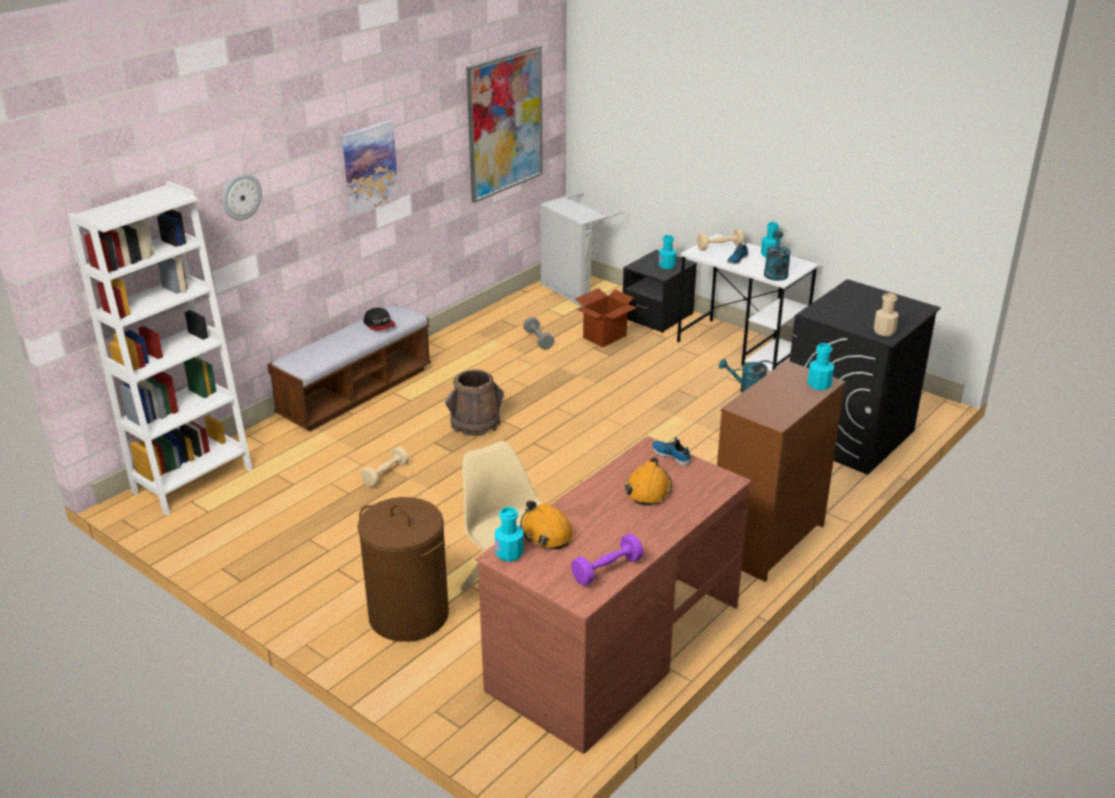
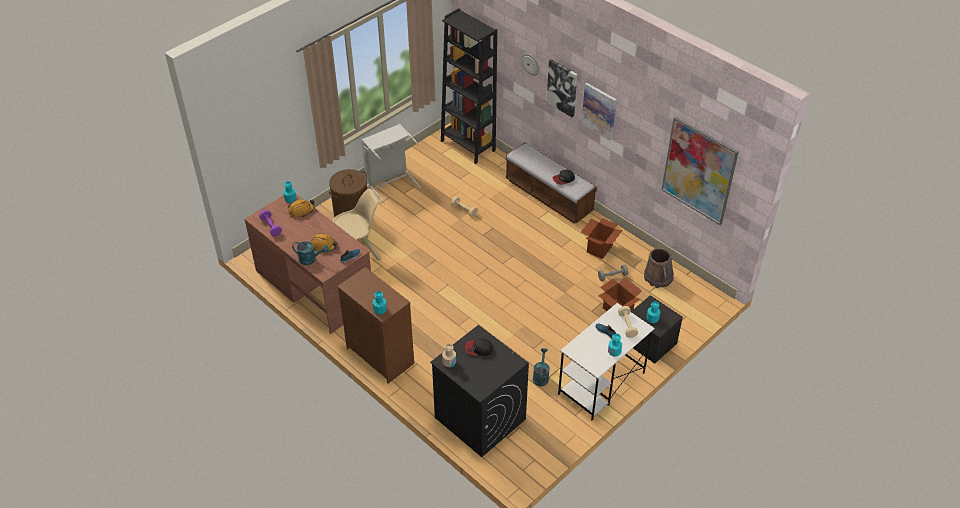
camera: 95 degrees right, 15 degrees up
white bookcase [68,181,252,515] -> black bookcase [441,8,497,164]
brown bucket [445,370,504,436] -> brown bucket moved to [644,248,674,288]
grey laundry basket [540,192,624,307] -> grey laundry basket moved to [361,124,421,203]
turquoise watering can [764,231,791,281] -> turquoise watering can moved to [292,241,329,265]
none -> cap [465,338,493,356]
none -> picture [547,59,577,117]
none -> cardboard box [581,218,623,259]

